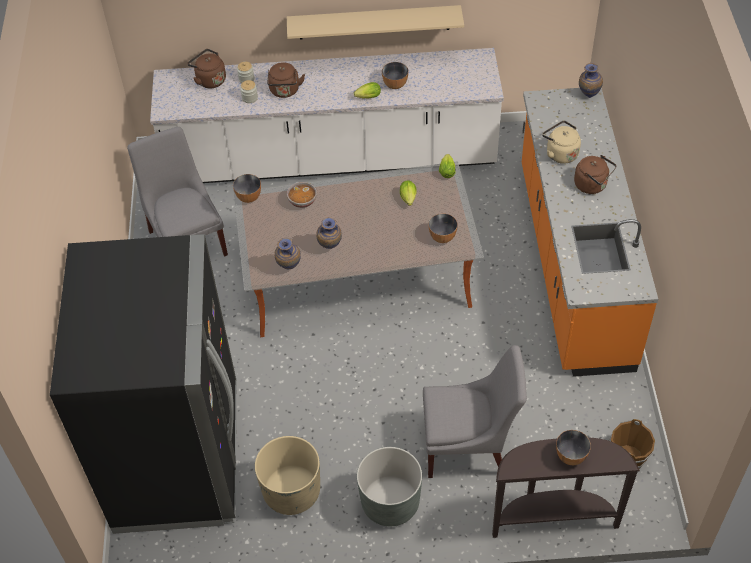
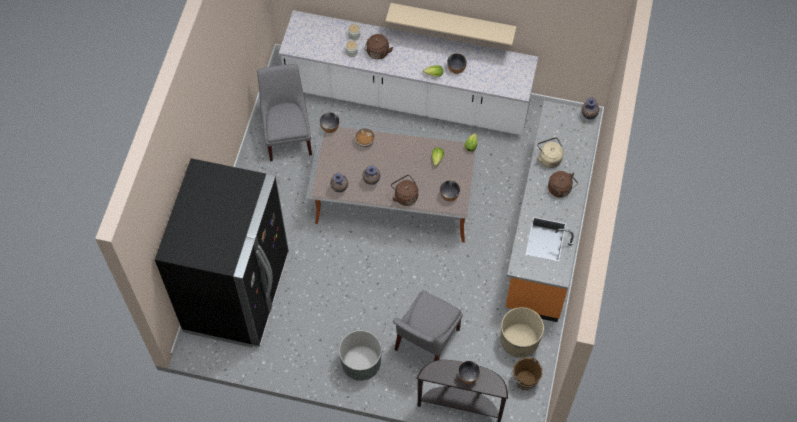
camera: 15 degrees right, 10 degrees up
brown kettle [187,49,226,88] -> brown kettle moved to [391,175,418,206]
beige planter [255,436,320,515] -> beige planter moved to [501,307,544,358]
grey chair [423,345,527,478] -> grey chair turned 105 degrees clockwise [393,291,463,361]

